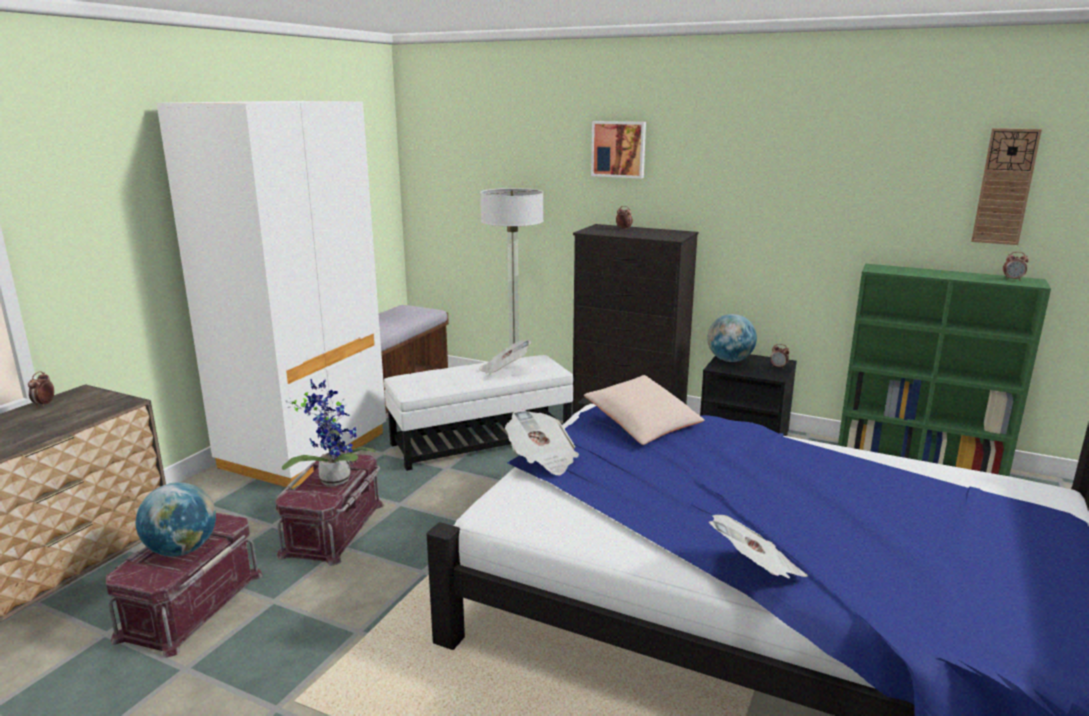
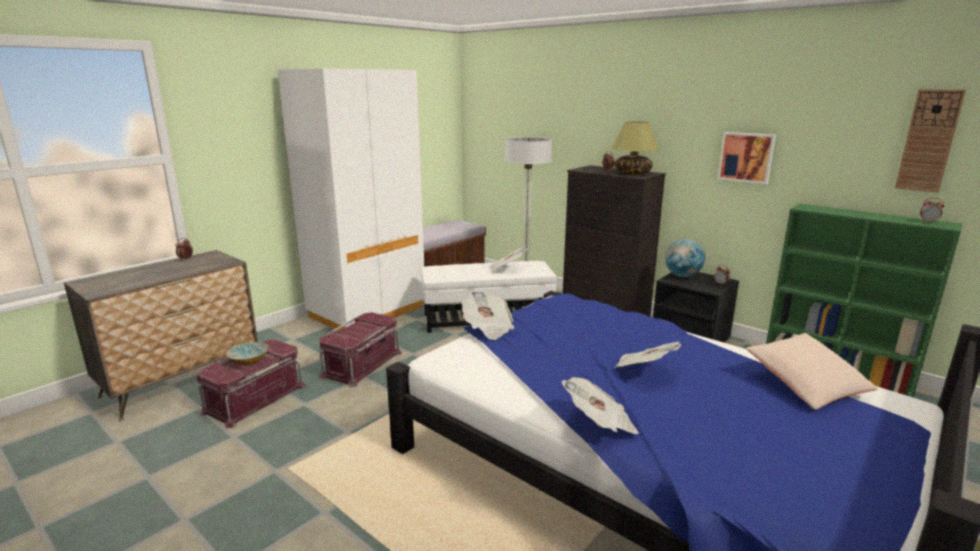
camera: 15 degrees right, 0 degrees up
globe [136,482,216,556] -> bowl [226,342,269,366]
potted plant [282,379,376,486] -> none
beige pillow [584,375,704,445] -> beige pillow moved to [746,333,878,410]
picture [591,121,646,179] -> picture moved to [717,132,776,184]
none -> table lamp [611,121,659,175]
none -> newspaper [615,341,681,367]

